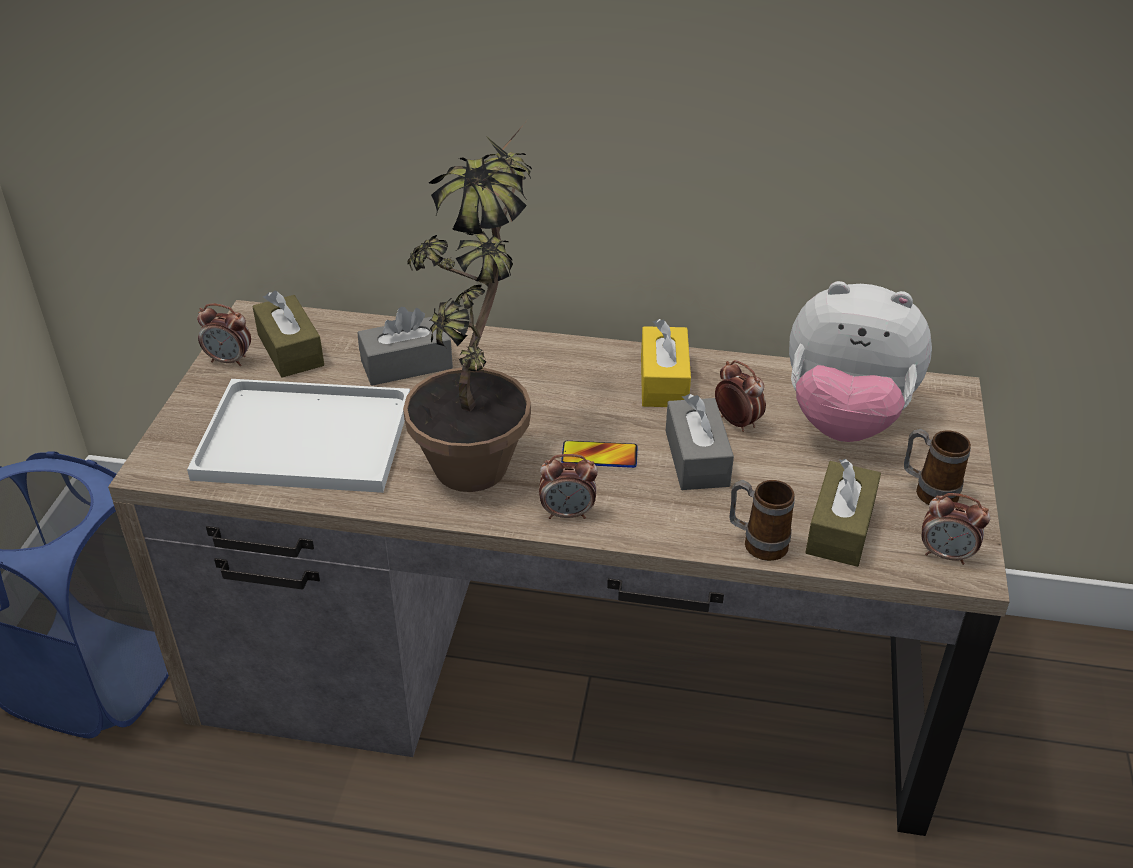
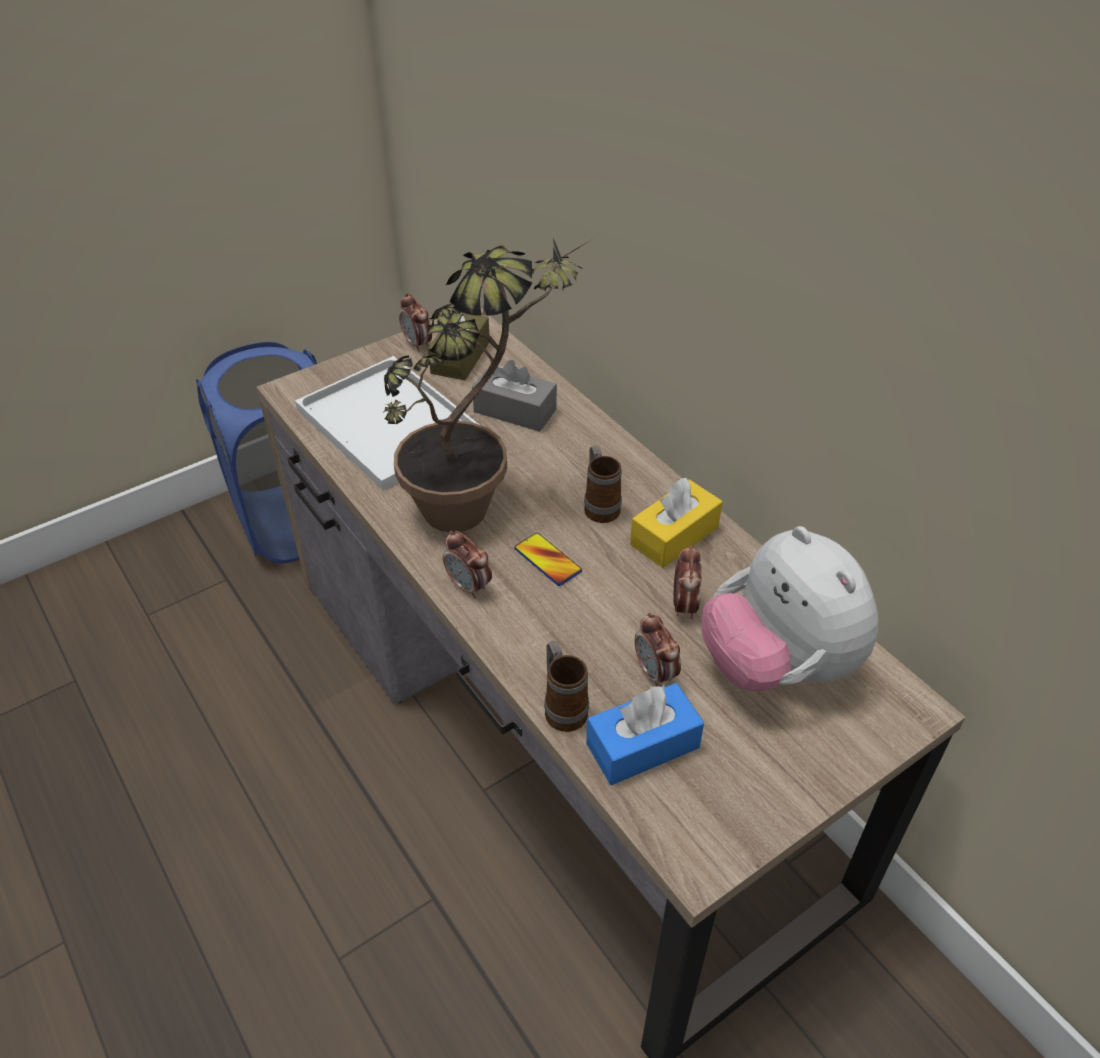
camera: 45 degrees right, 5 degrees up
grey tissue box [666,394,734,490] -> none
brown tissue box [805,459,881,567] -> blue tissue box [586,683,704,785]
mug [904,428,971,505] -> mug moved to [584,445,622,523]
alarm clock [922,493,990,565] -> alarm clock moved to [635,612,681,687]

